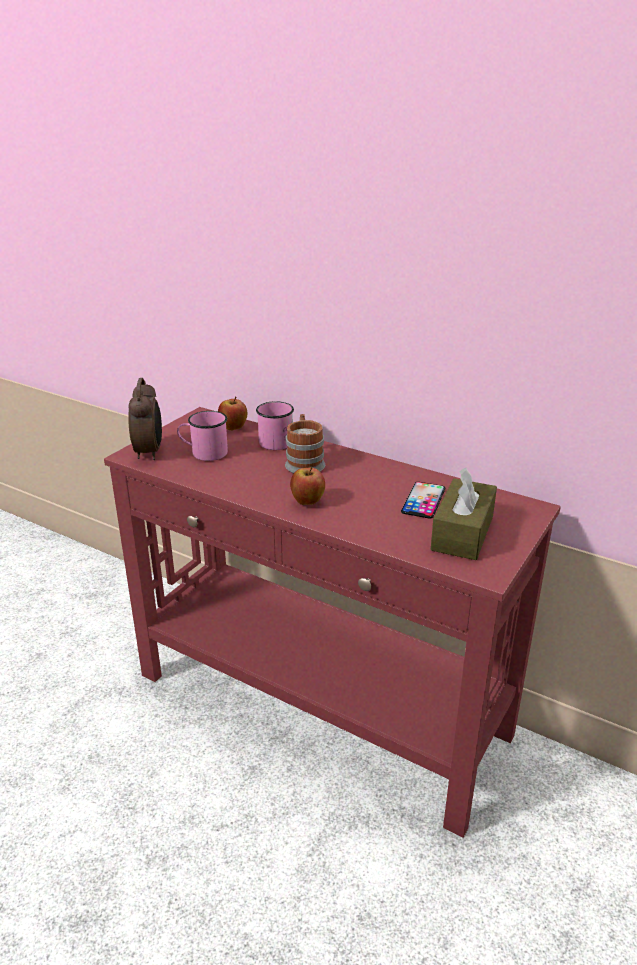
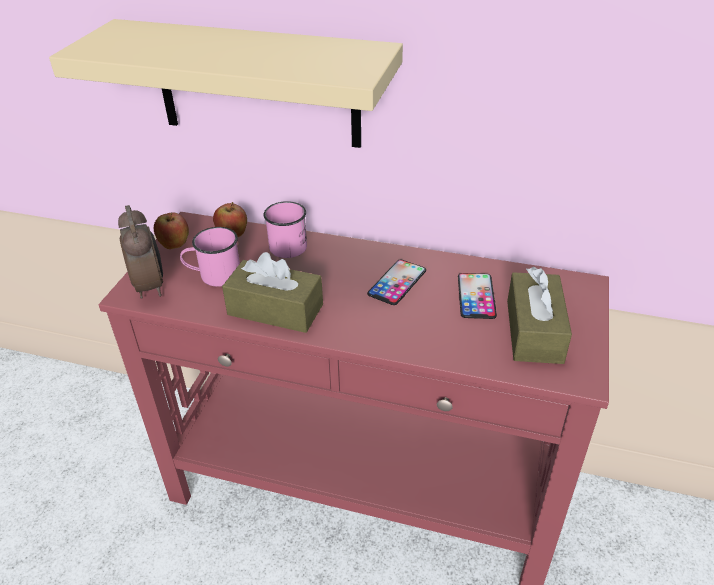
camera: 15 degrees left, 10 degrees up
mug [285,414,325,473] -> none
apple [290,467,325,505] -> apple moved to [154,213,189,249]
none -> beige shelf [49,19,403,148]
none -> brown tissue box [222,252,323,333]
none -> phone [367,259,426,305]

